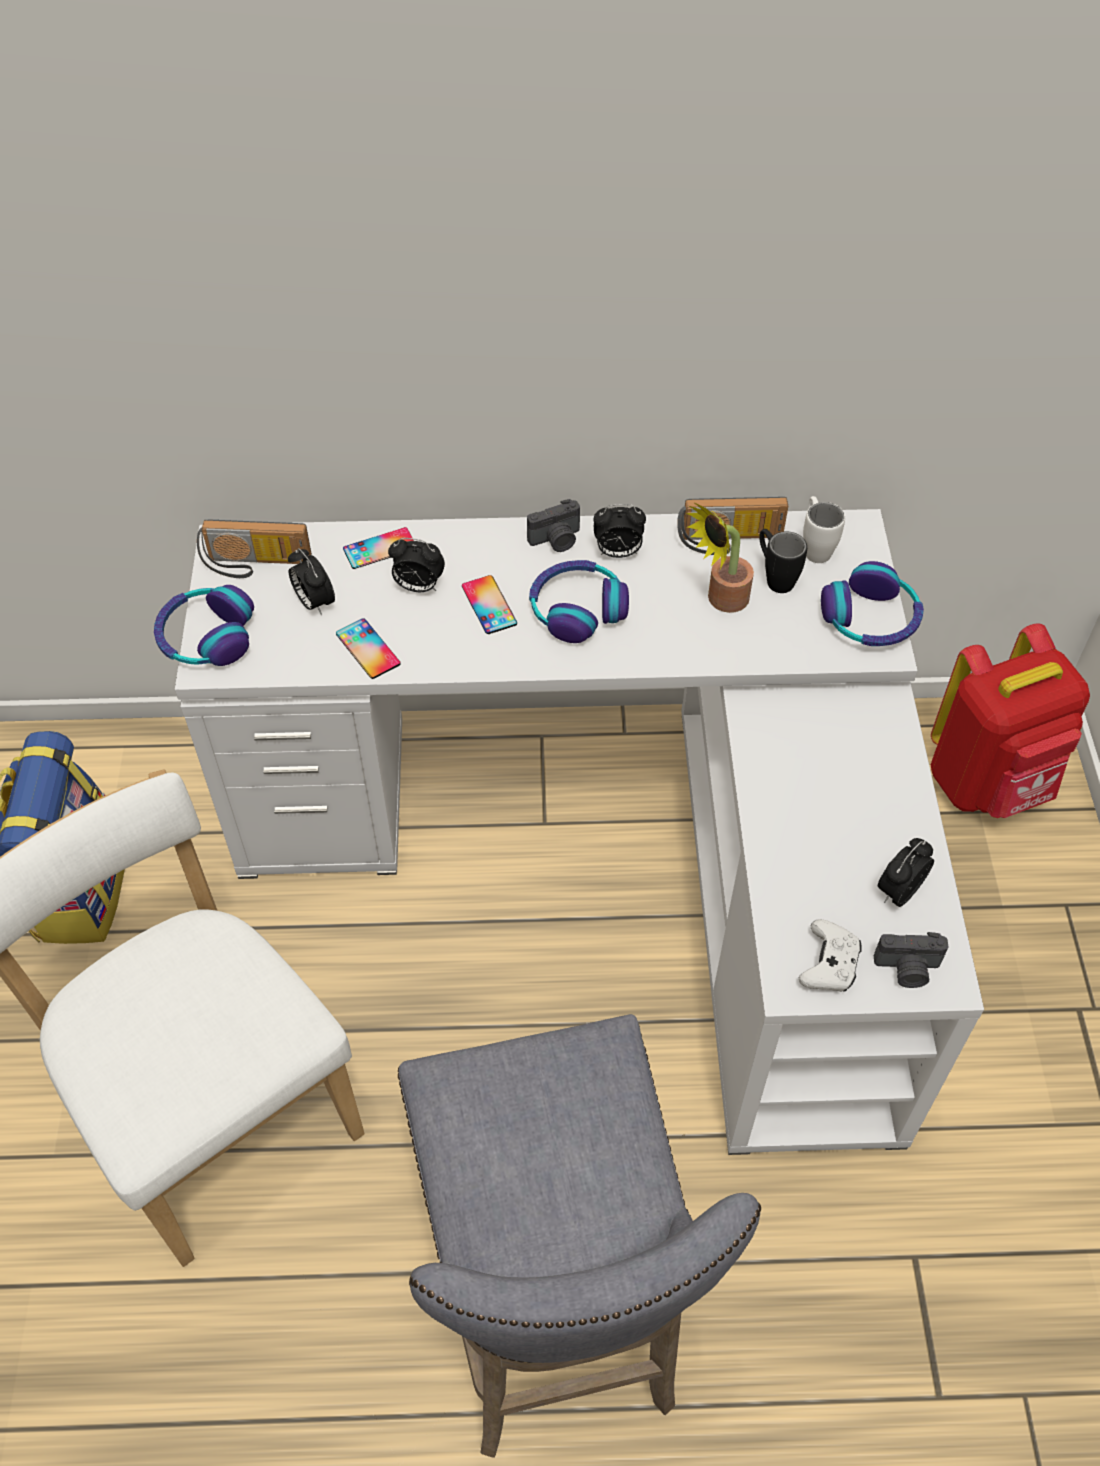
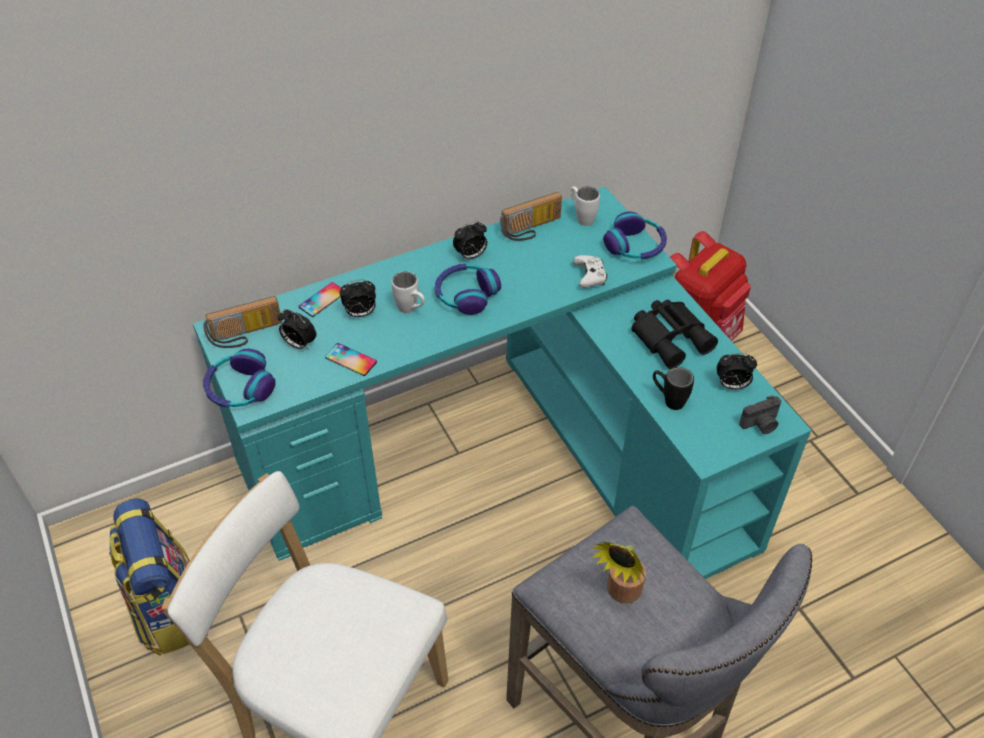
camera: 25 degrees left, 5 degrees down
white desk [175,509,984,1155] -> turquoise desk [193,187,811,579]
phone [462,575,517,634] -> white mug [392,271,425,313]
camera [527,499,580,552] -> none
potted plant [686,502,754,613] -> potted plant moved to [591,542,646,604]
black mug [759,529,807,593] -> black mug moved to [653,367,694,410]
white game controller [798,919,862,992] -> white game controller moved to [573,255,607,288]
alarm clock [878,838,934,907] -> alarm clock turned 105 degrees counterclockwise [717,353,757,390]
none -> black binoculars [631,300,718,369]

